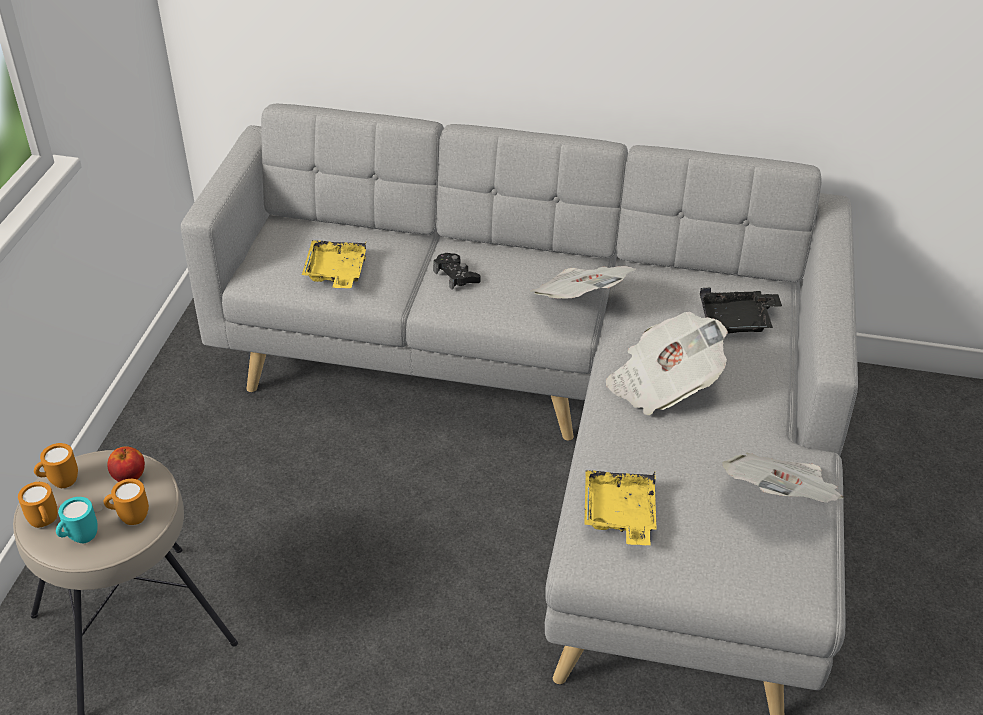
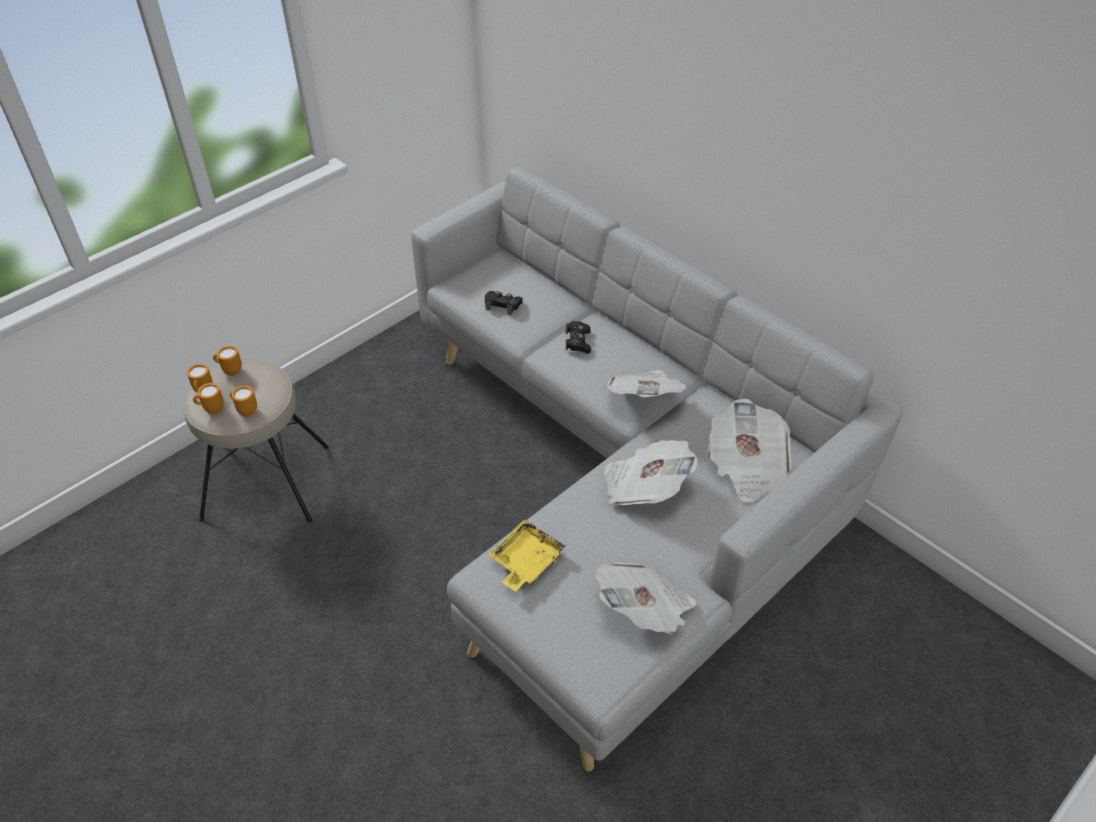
camera: 35 degrees right, 5 degrees up
turquoise mug [56,497,98,543] -> orange mug [193,383,224,414]
apple [107,446,145,482] -> none
yellow tray [302,240,367,288] -> black game controller [485,291,523,315]
black tray [700,288,782,334] -> newspaper [707,399,791,503]

